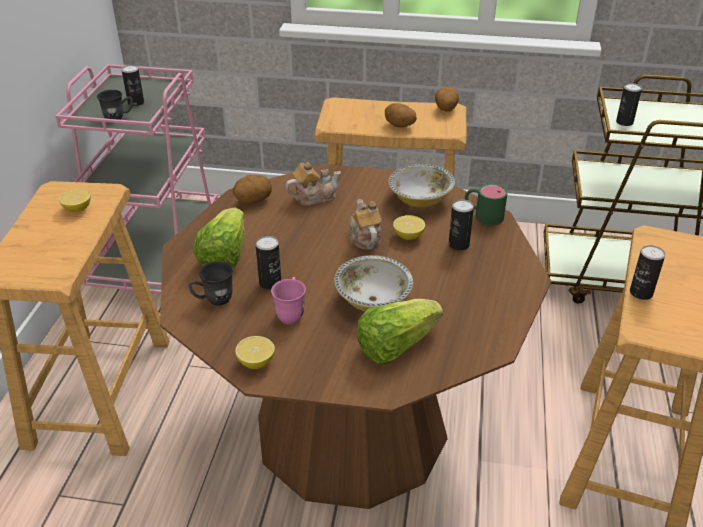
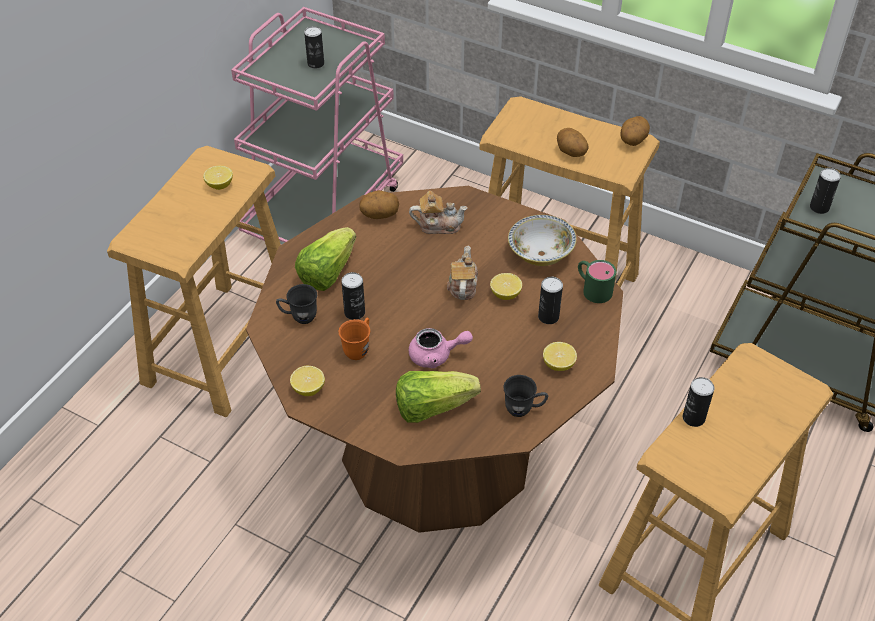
camera: 20 degrees right, 10 degrees up
grey mug [97,90,133,120] -> grey mug moved to [503,375,548,417]
pink mug [271,277,306,324] -> orange mug [339,318,370,360]
bowl [334,255,413,312] -> pink teapot [408,328,473,368]
none -> lemon [543,342,577,371]

